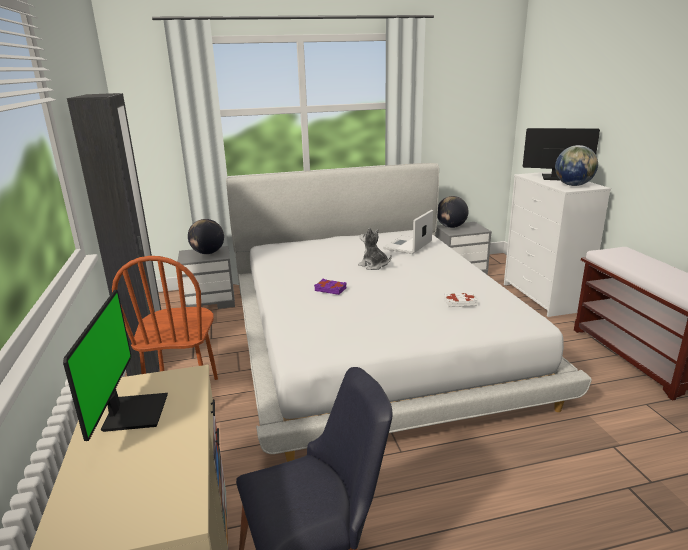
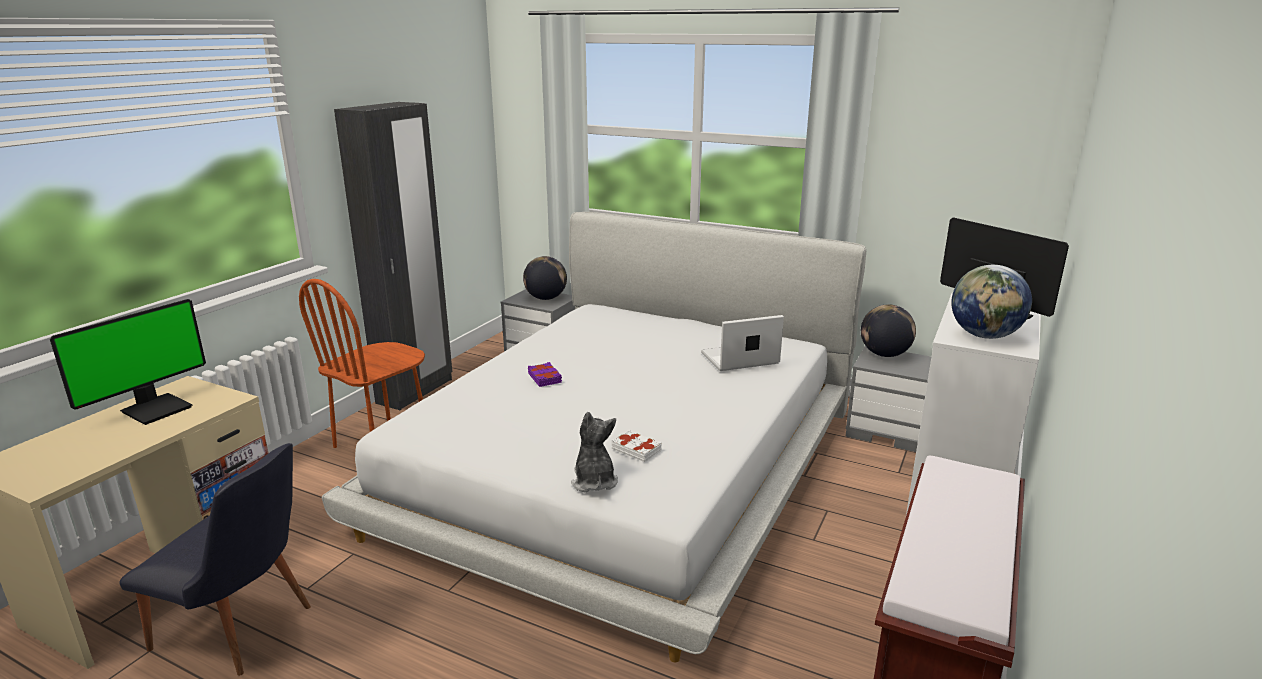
camera: 40 degrees right, 0 degrees up
plush toy [358,227,392,270] -> plush toy moved to [571,412,618,492]

